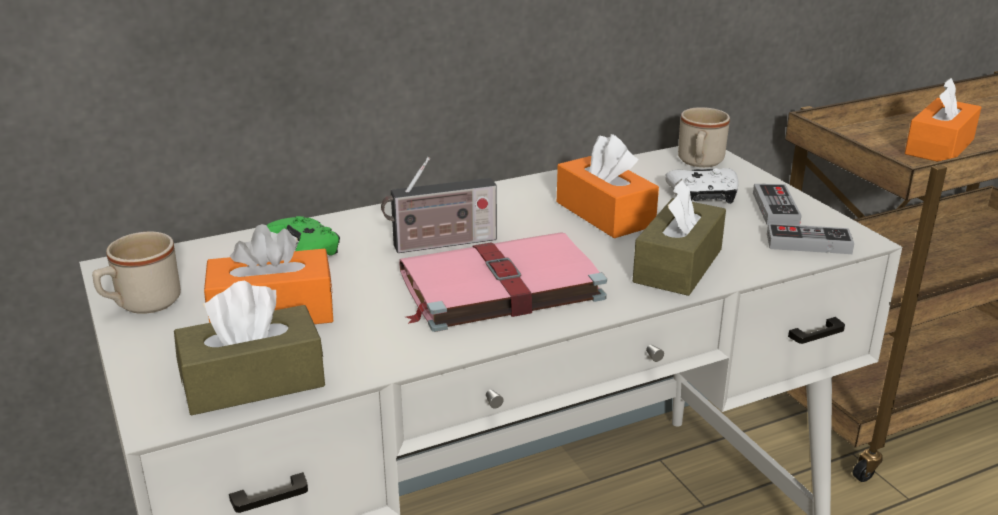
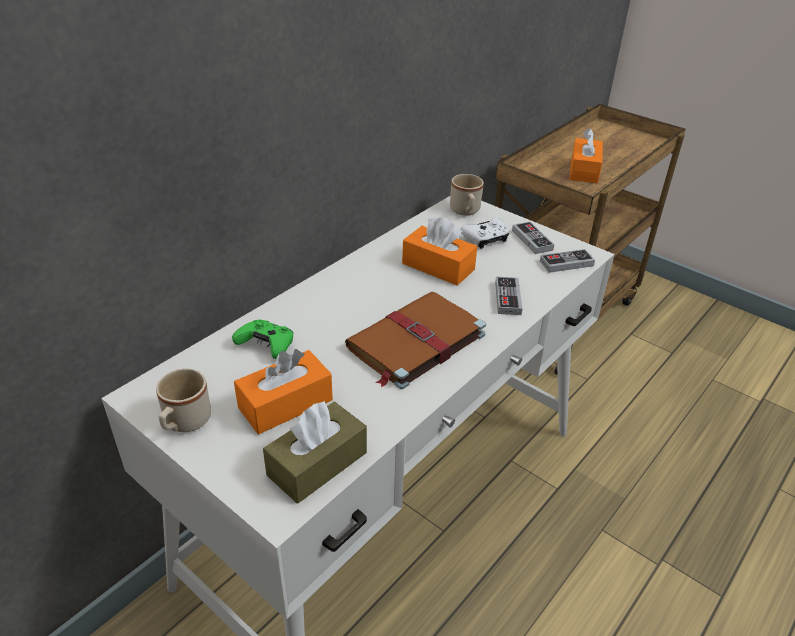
camera: 25 degrees left, 10 degrees up
radio [381,157,497,253] -> none
pink book [399,232,607,332] -> brown book [345,292,486,389]
brown tissue box [633,179,726,296] -> game controller [495,277,522,315]

